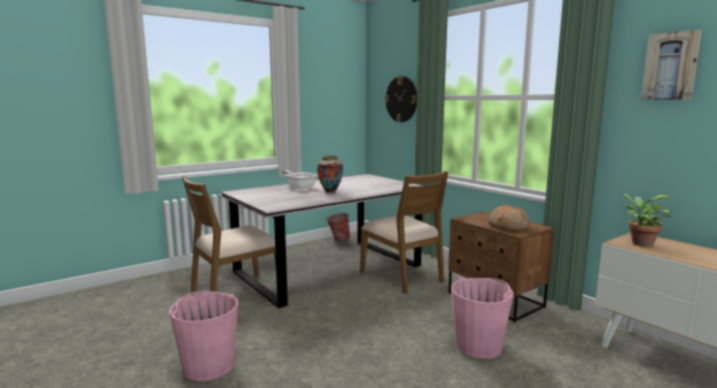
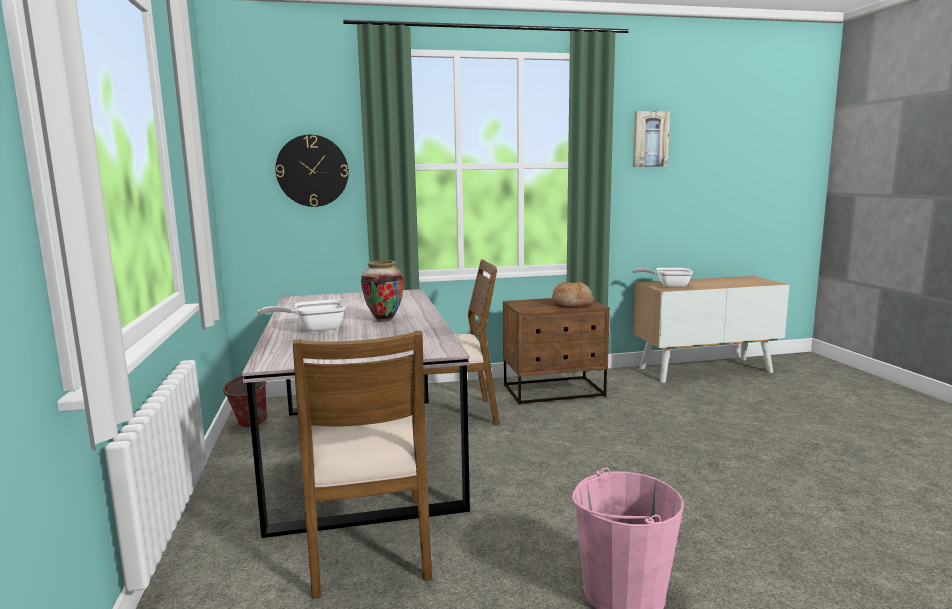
camera: 65 degrees left, 0 degrees up
pink bucket [451,277,513,359] -> none
potted plant [623,194,671,247] -> frying pan [633,268,693,288]

